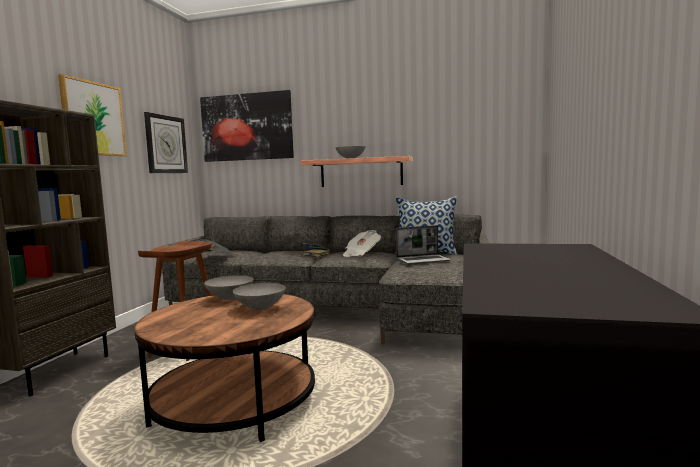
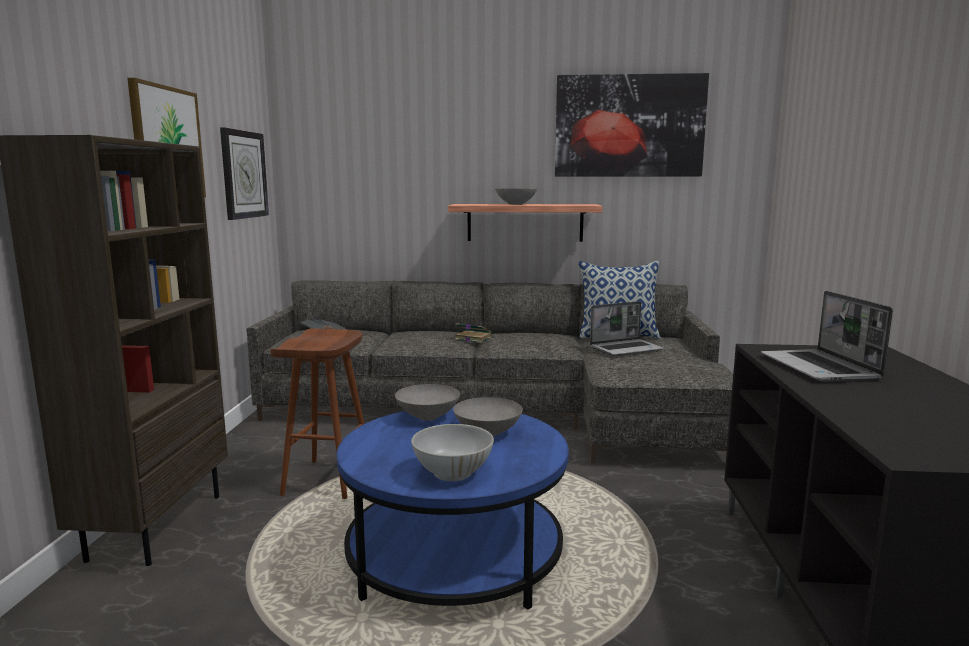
camera: 10 degrees left, 5 degrees up
brown coffee table [134,294,315,442] -> blue coffee table [336,407,569,610]
picture [200,90,294,162] -> picture moved to [555,73,709,176]
newspaper [343,230,381,257] -> none
none -> white bowl [411,424,494,481]
none -> laptop [761,291,893,382]

